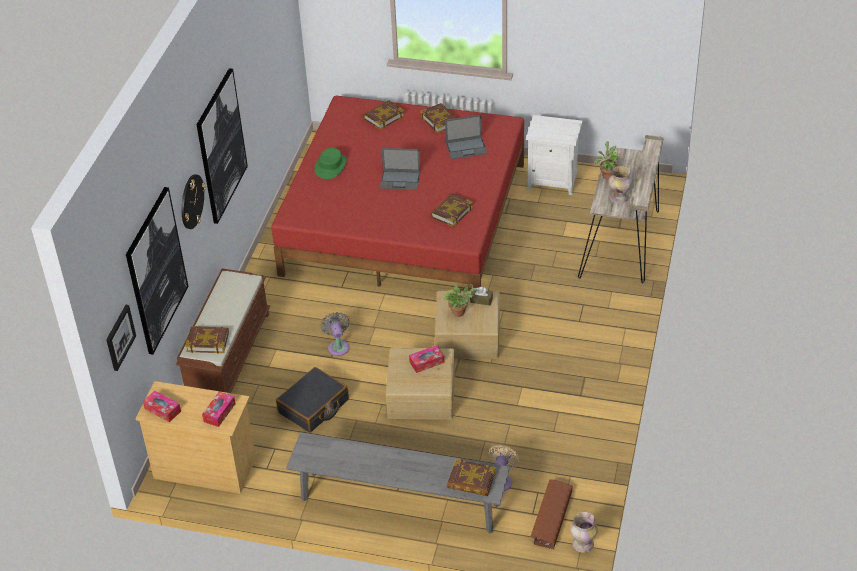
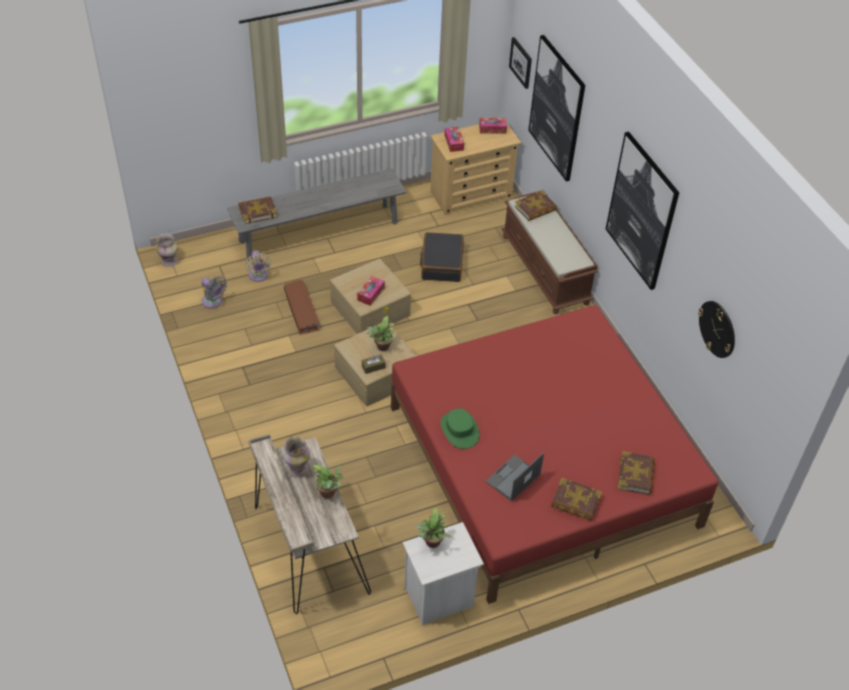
camera: 140 degrees right, 5 degrees up
wall clock [181,174,206,229] -> wall clock moved to [698,301,735,358]
green hat [314,148,347,179] -> green hat moved to [441,408,480,449]
grey fan [321,312,349,356] -> grey fan moved to [201,276,227,308]
laptop [380,148,420,190] -> none
book [430,193,473,227] -> none
brown storage box [530,479,572,549] -> brown storage box moved to [284,280,320,335]
none -> potted plant [415,507,451,548]

